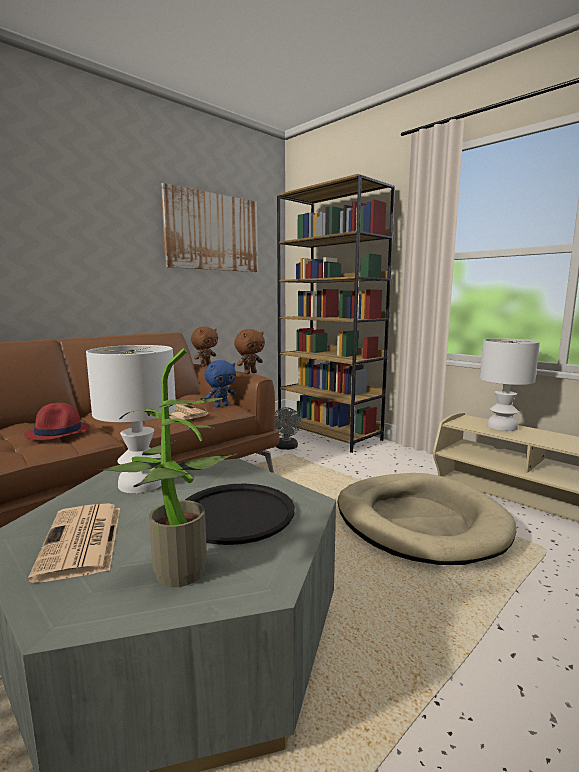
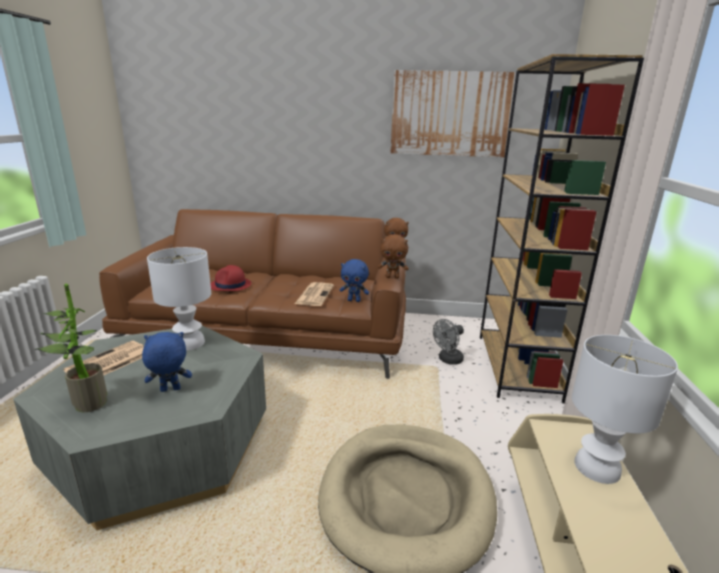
camera: 50 degrees right, 10 degrees up
black tray [185,484,295,545] -> blue plush toy [142,332,192,392]

